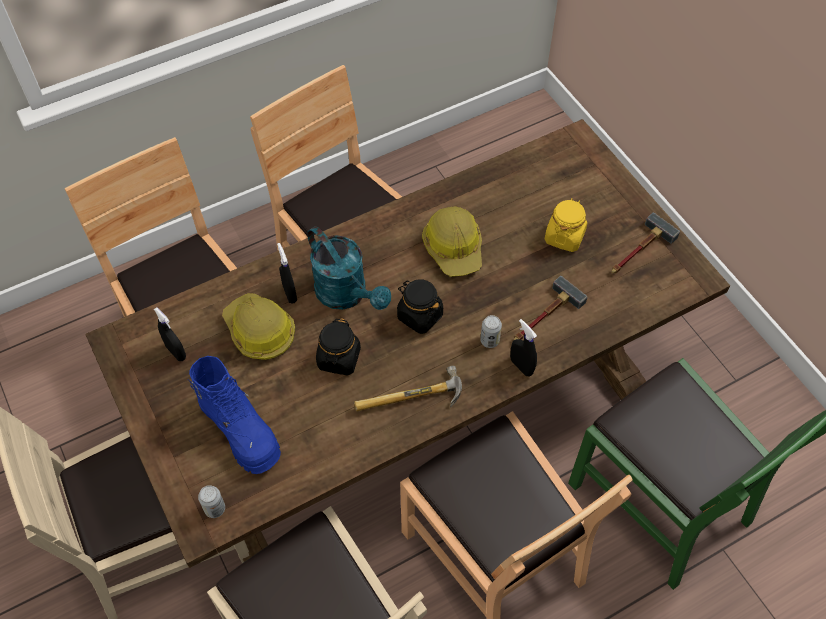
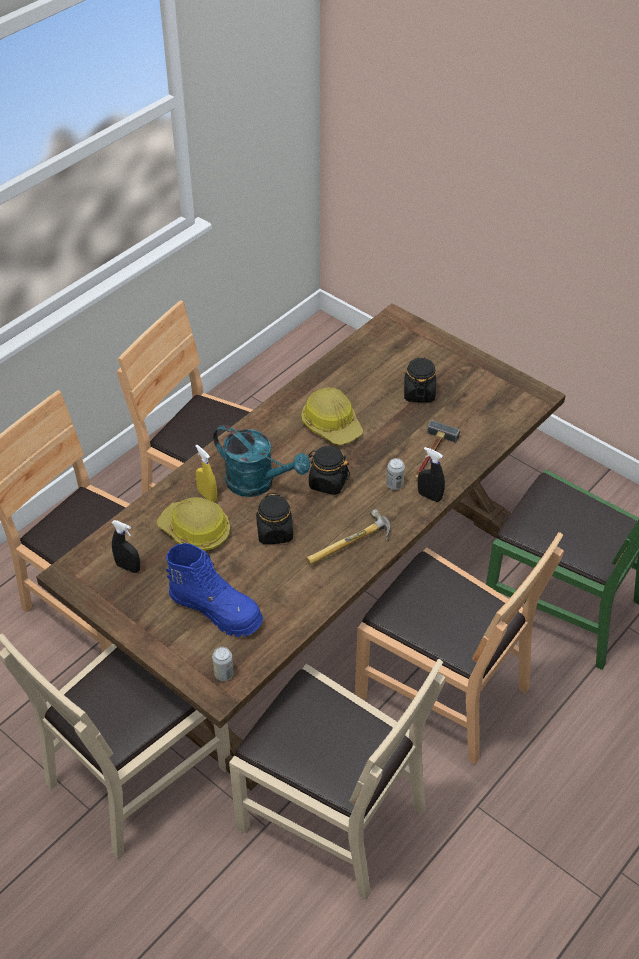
camera: 20 degrees left, 10 degrees down
black spray bottle [277,243,297,304] -> yellow spray bottle [195,445,217,502]
yellow jar [545,198,587,252] -> black jar [404,357,436,403]
hammer [612,212,680,273] -> none

